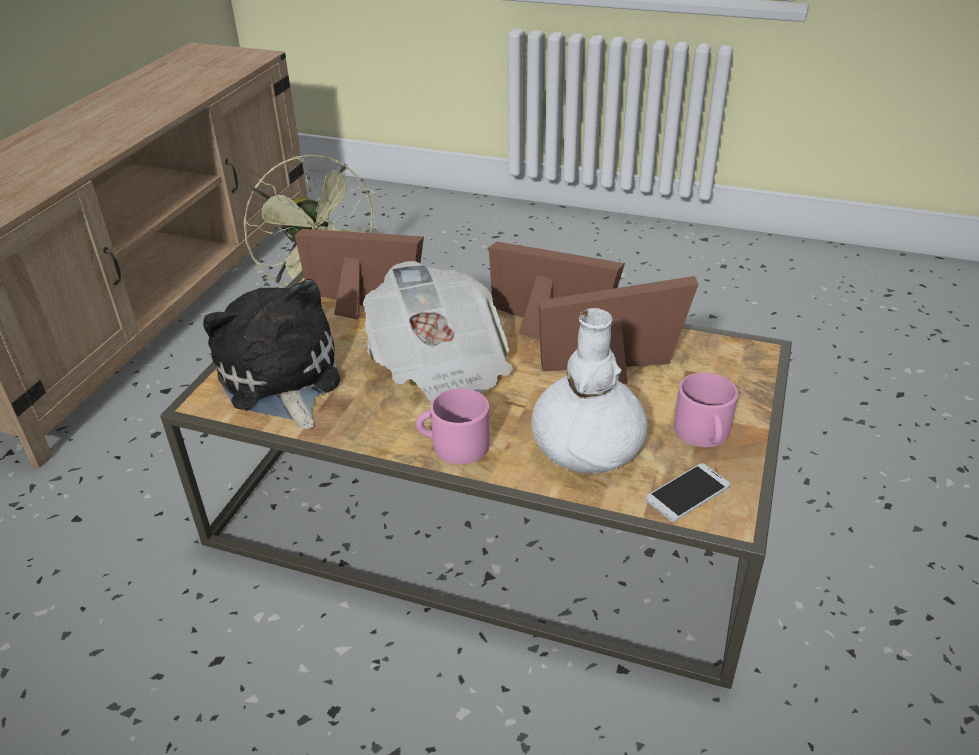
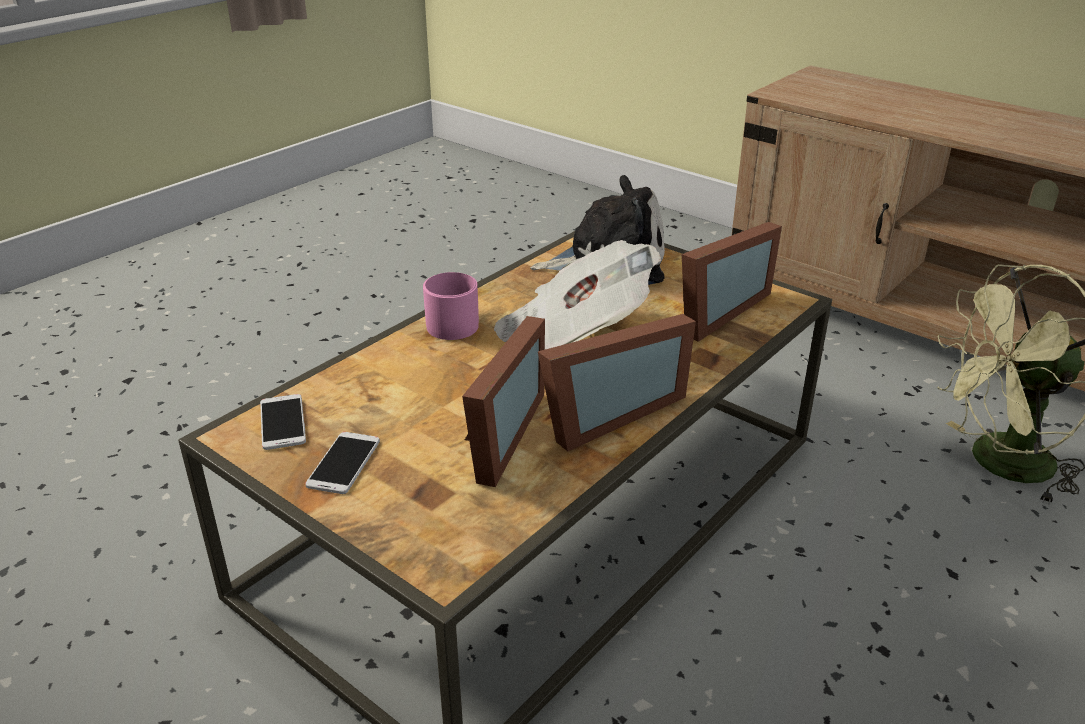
camera: 110 degrees right, 5 degrees down
white vase [531,308,648,474] -> none
pink mug [674,372,738,447] -> phone [305,432,380,494]

